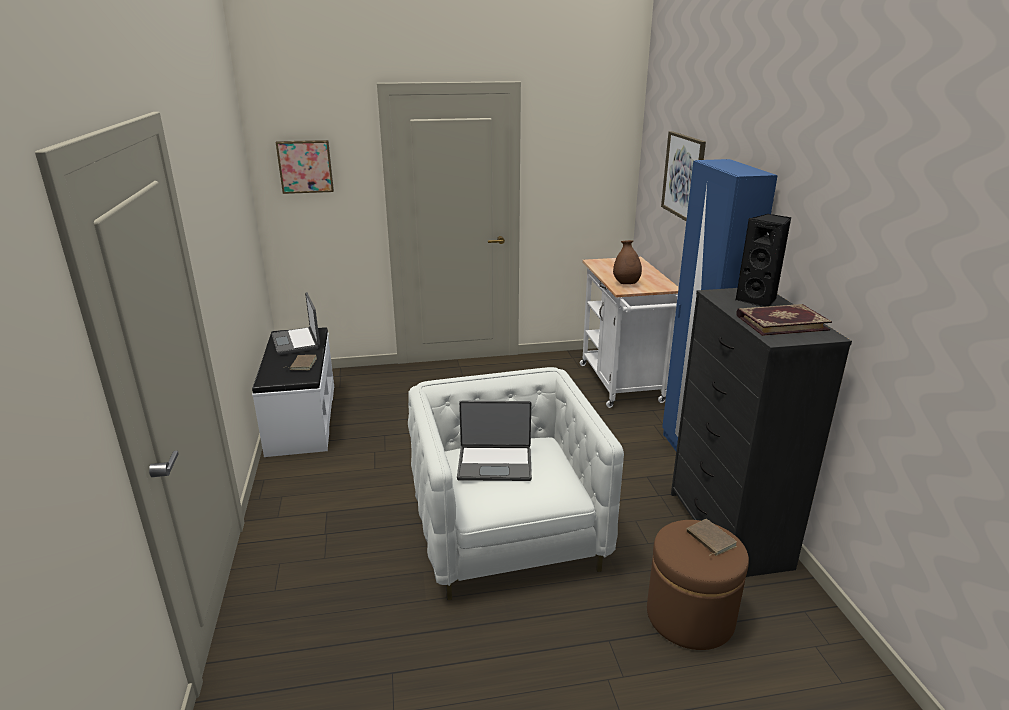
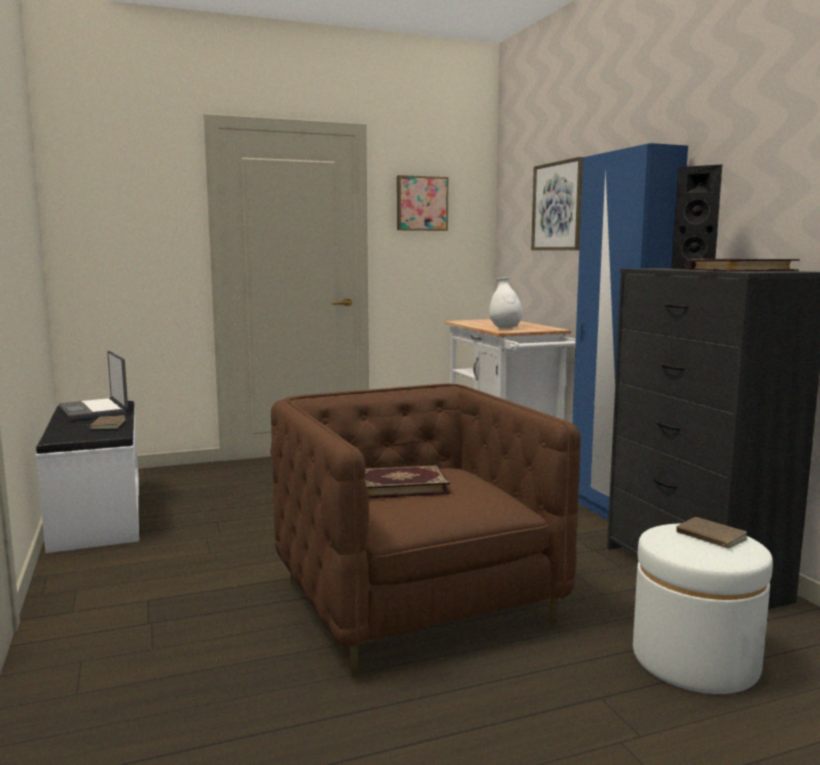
camera: 10 degrees left, 15 degrees down
picture [276,140,334,194] -> picture moved to [397,175,448,231]
white armchair [408,367,624,600] -> brown armchair [270,384,581,678]
laptop [457,401,532,481] -> book [365,465,450,498]
brown vase [613,240,642,284] -> white vase [489,277,522,329]
brown ottoman [647,520,749,650] -> white ottoman [633,523,773,694]

